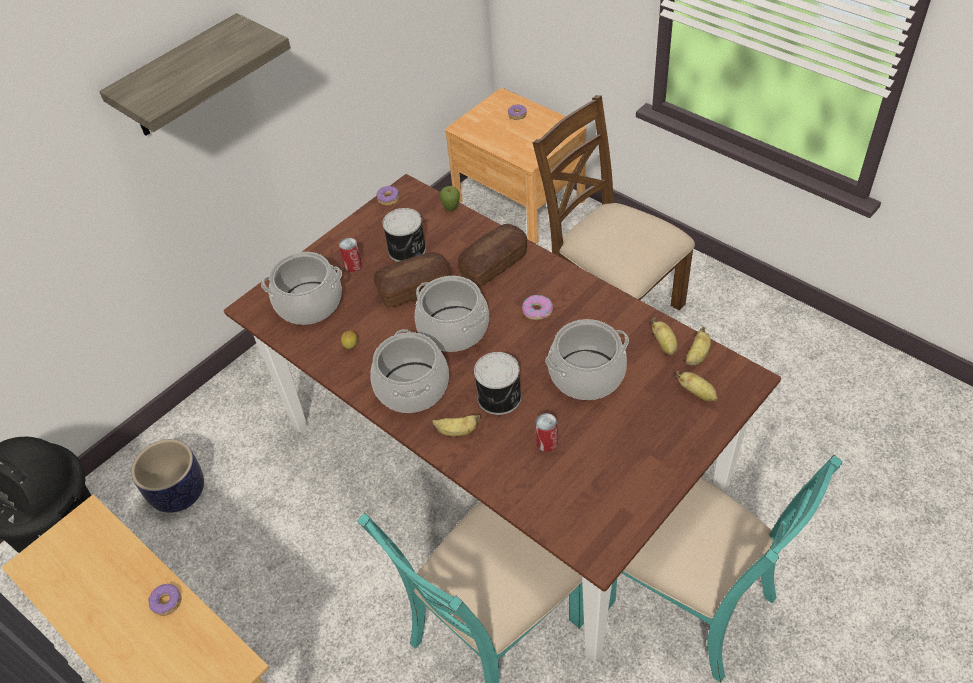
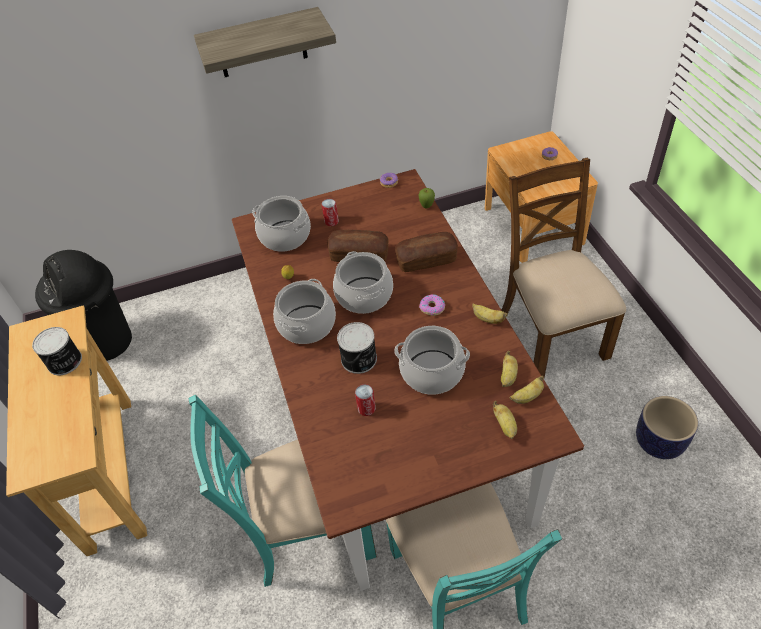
camera: 30 degrees right, 0 degrees up
planter [131,439,204,513] -> planter moved to [636,396,698,459]
donut [148,584,182,616] -> none
can [382,208,426,262] -> can moved to [32,327,82,375]
banana [432,415,481,436] -> banana moved to [472,303,508,324]

